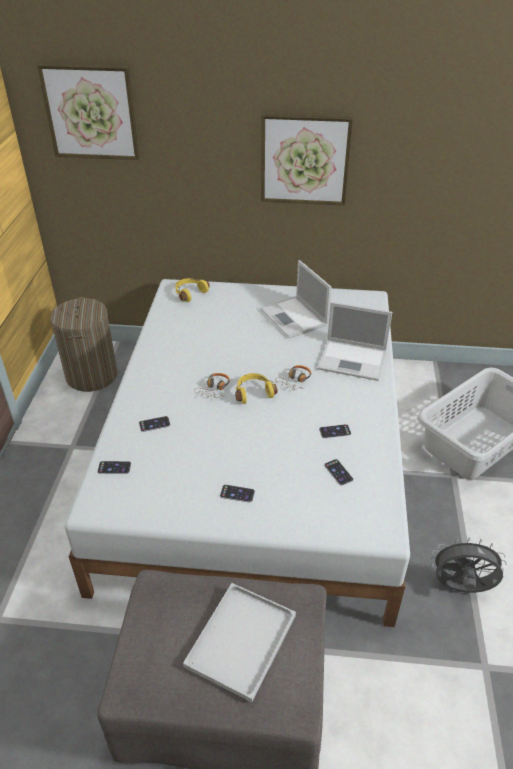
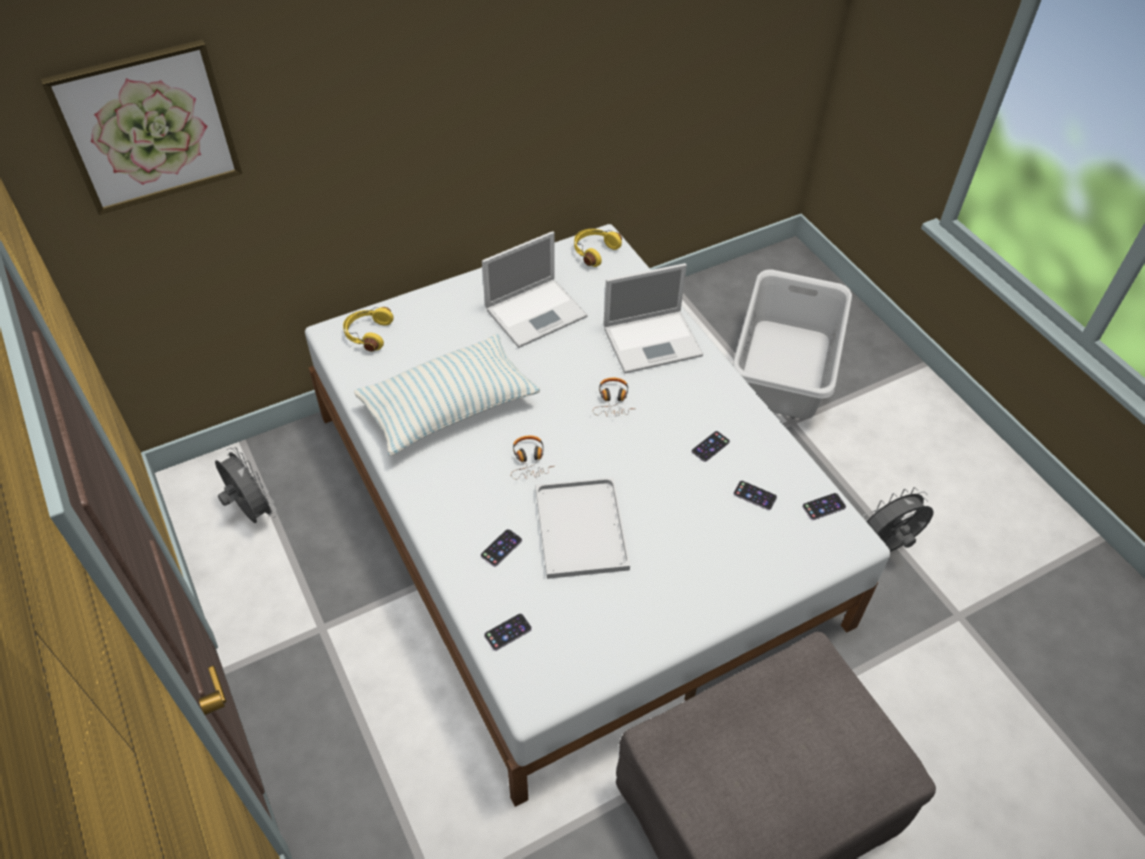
camera: 35 degrees left, 10 degrees up
laundry basket [50,297,118,392] -> grey fan [215,447,277,523]
white tray [183,583,296,702] -> white tray moved to [536,477,630,579]
phone [220,485,255,503] -> phone moved to [802,493,846,520]
yellow headphones [235,373,278,404] -> yellow headphones moved to [574,229,622,267]
laptop [260,260,332,339] -> laptop turned 60 degrees counterclockwise [482,231,588,348]
picture [261,114,353,205] -> none
none -> pillow [354,334,540,456]

